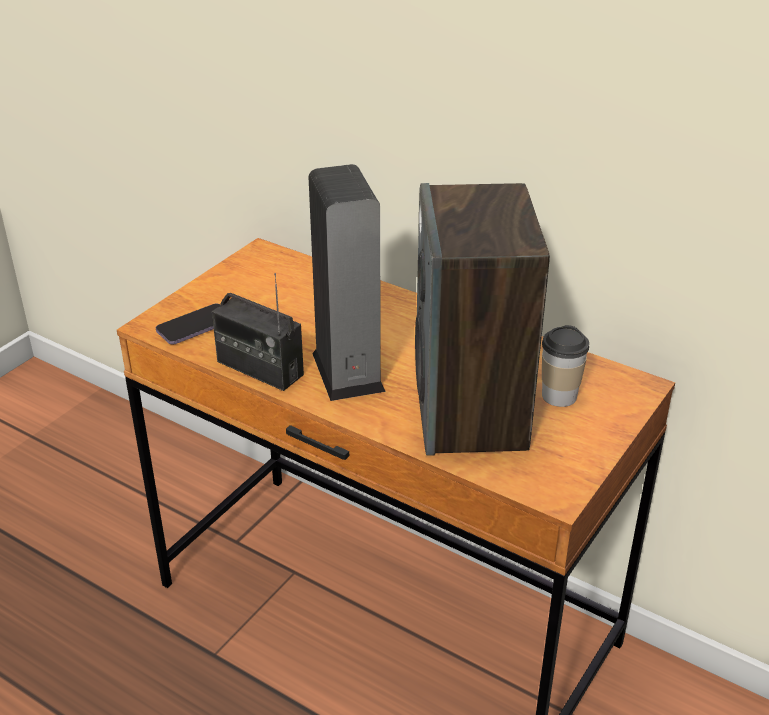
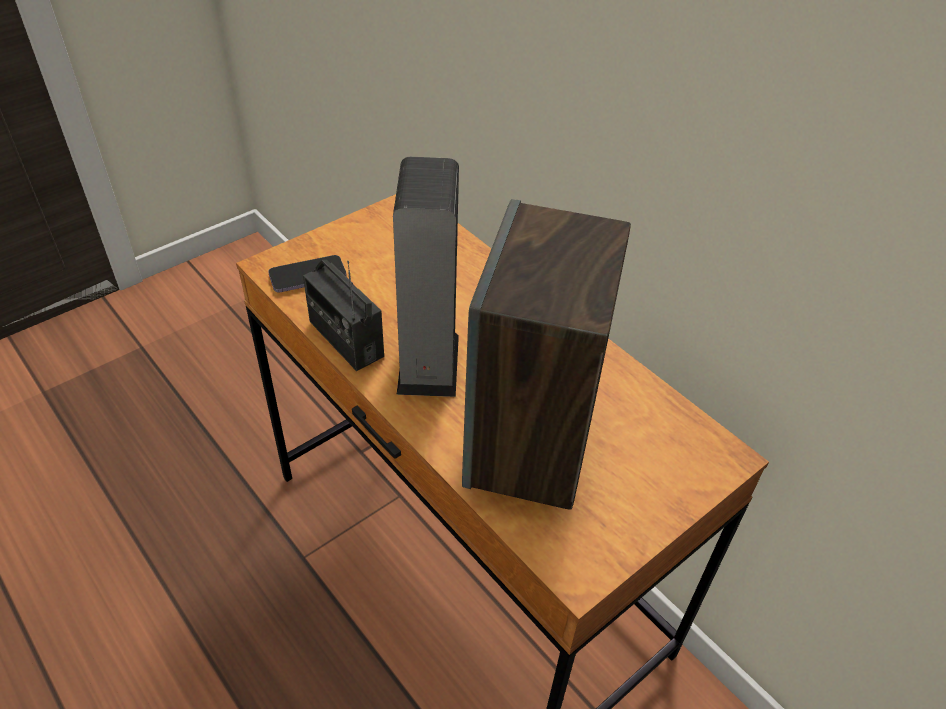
camera: 15 degrees right, 10 degrees up
cup [542,325,589,407] -> none

